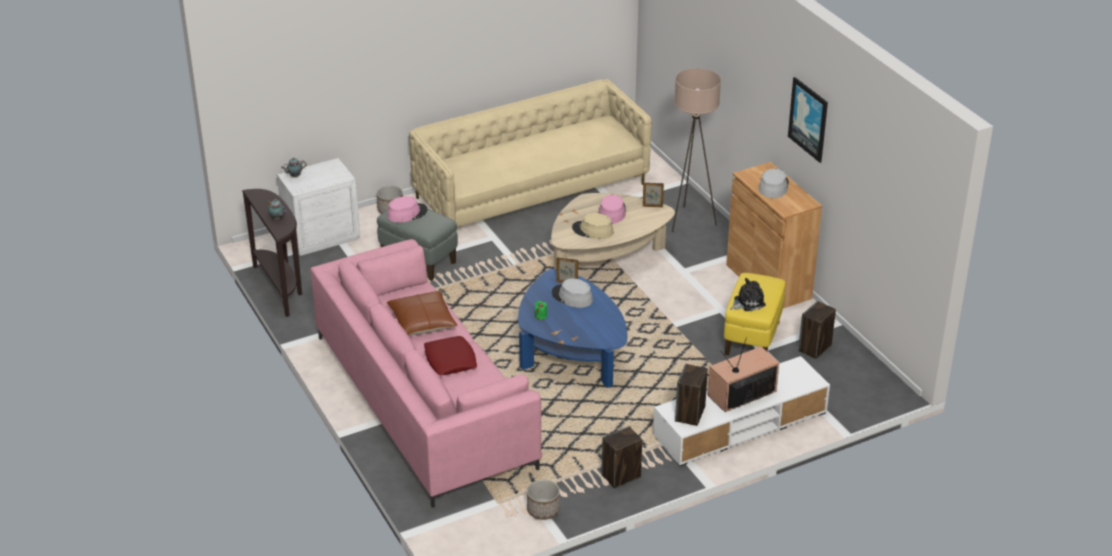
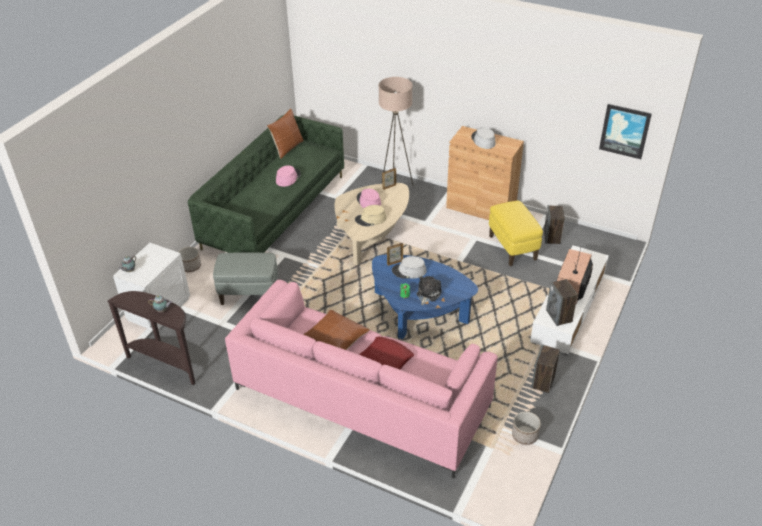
camera: 35 degrees left, 5 degrees up
pink hat [387,196,428,222] -> pink hat moved to [276,165,301,187]
beige sofa [409,79,652,228] -> green sofa [188,114,344,253]
plush toy [730,278,766,311] -> plush toy moved to [417,276,442,305]
picture [788,77,828,163] -> picture moved to [599,104,652,159]
none -> brown pillow [267,108,303,159]

